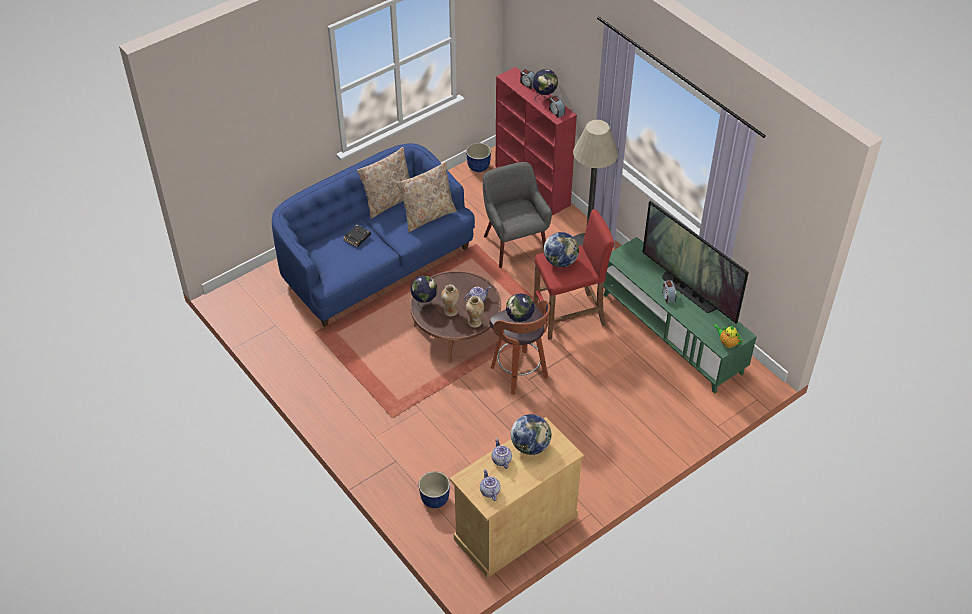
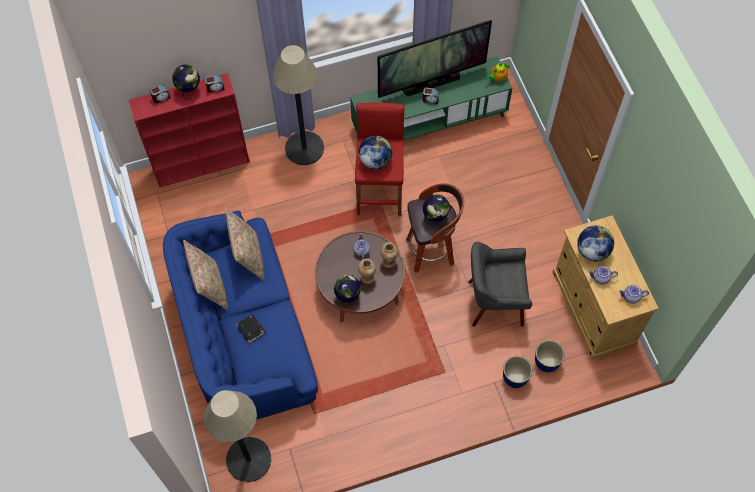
camera: 70 degrees left, 15 degrees up
planter [466,143,491,172] -> planter moved to [503,356,532,388]
grey armchair [483,162,552,268] -> grey armchair moved to [468,242,532,327]
none -> floor lamp [203,390,272,482]

